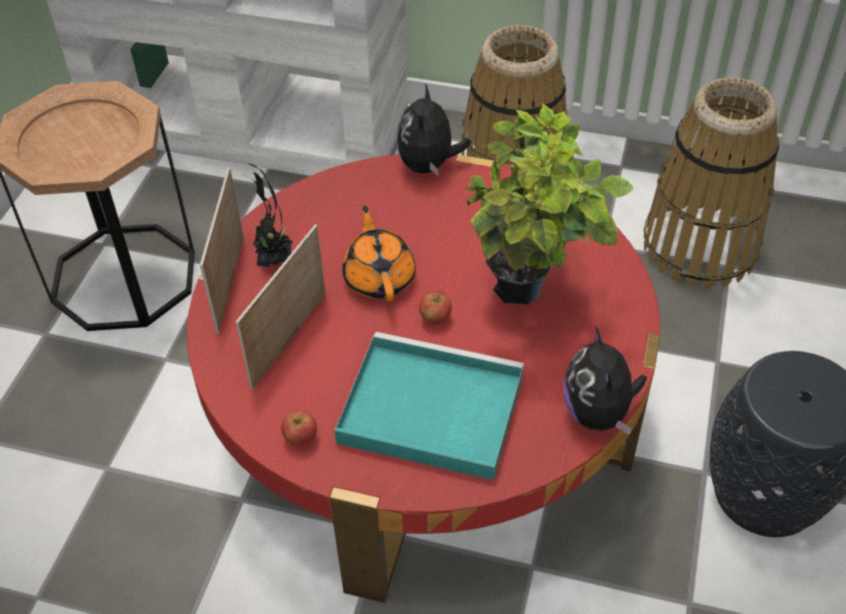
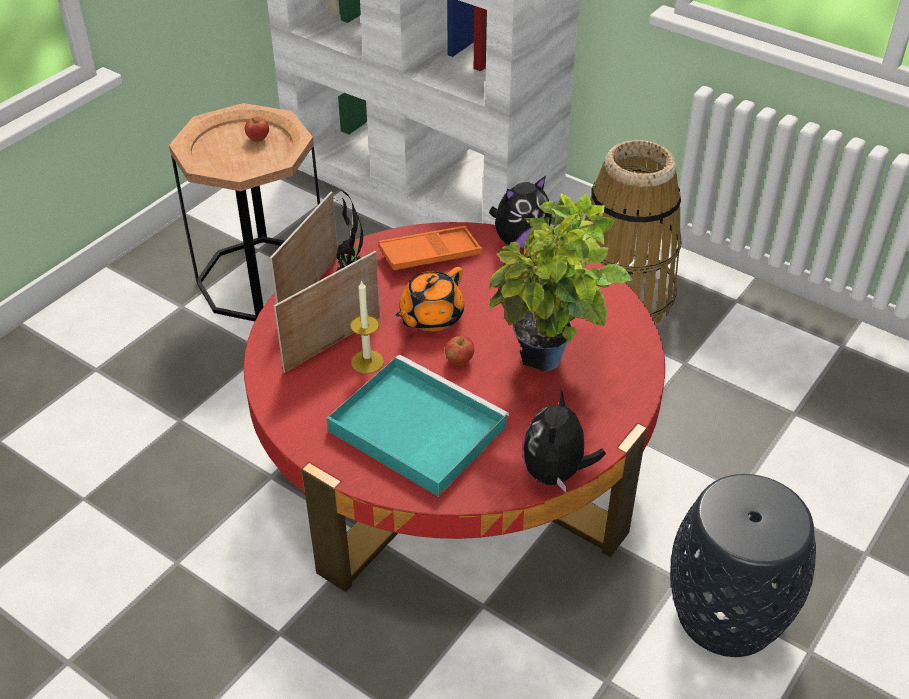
camera: 20 degrees right, 5 degrees down
apple [281,409,317,446] -> apple moved to [245,117,269,142]
orange teapot [342,206,416,301] -> orange teapot turned 150 degrees counterclockwise [395,267,464,331]
plush toy [397,83,471,176] -> plush toy turned 150 degrees counterclockwise [489,176,552,248]
basket [644,77,779,289] -> none
none -> candle [350,280,384,374]
none -> orange tray [378,226,482,271]

